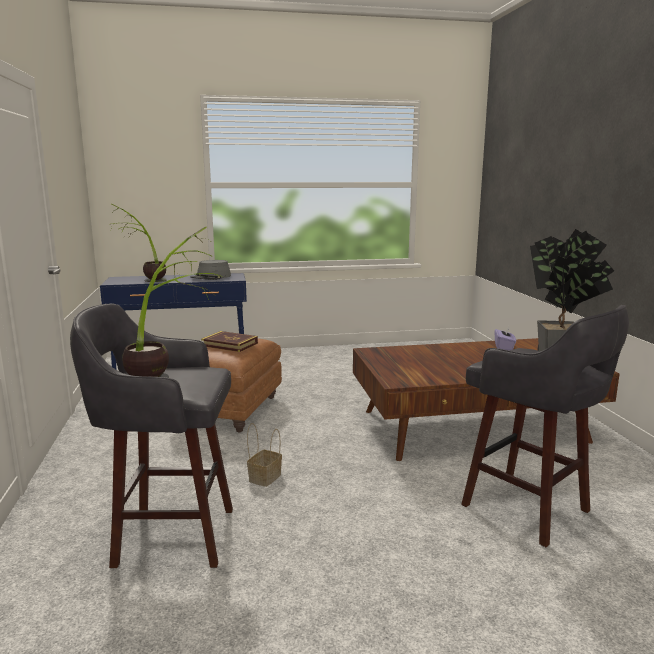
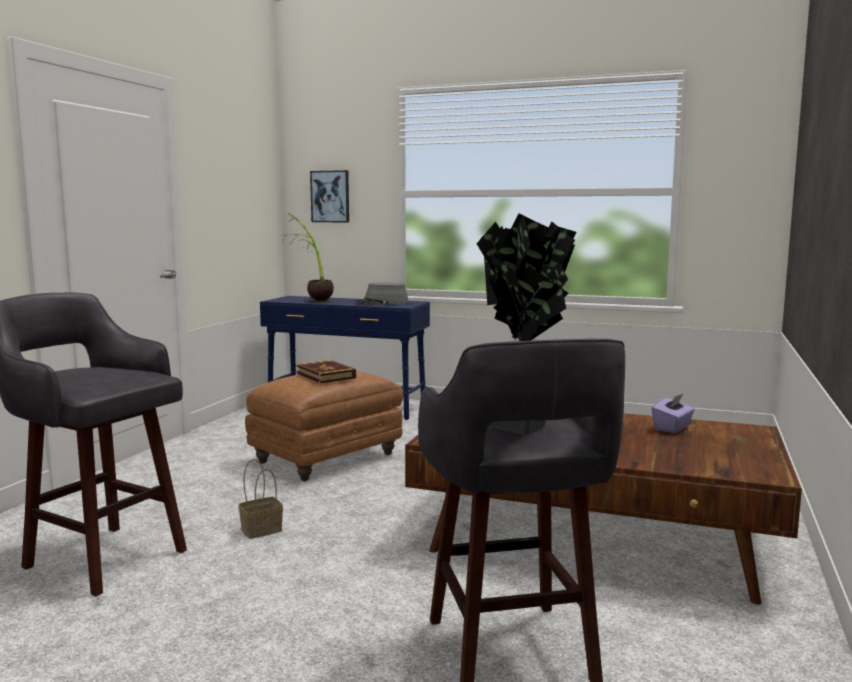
camera: 30 degrees right, 5 degrees down
potted plant [122,226,223,378] -> none
none -> picture [310,170,349,222]

